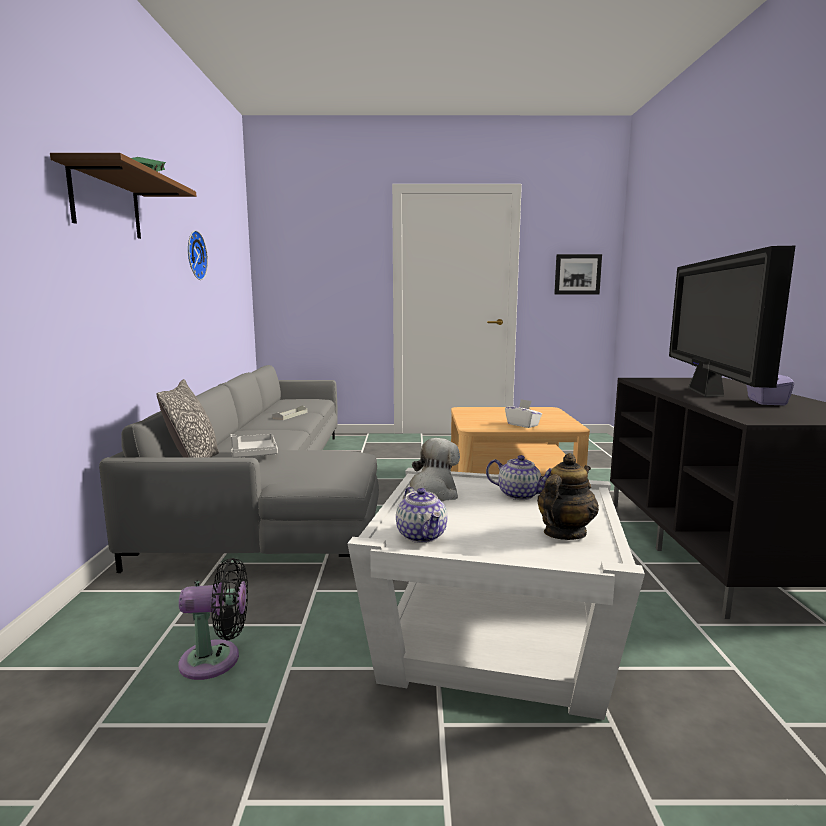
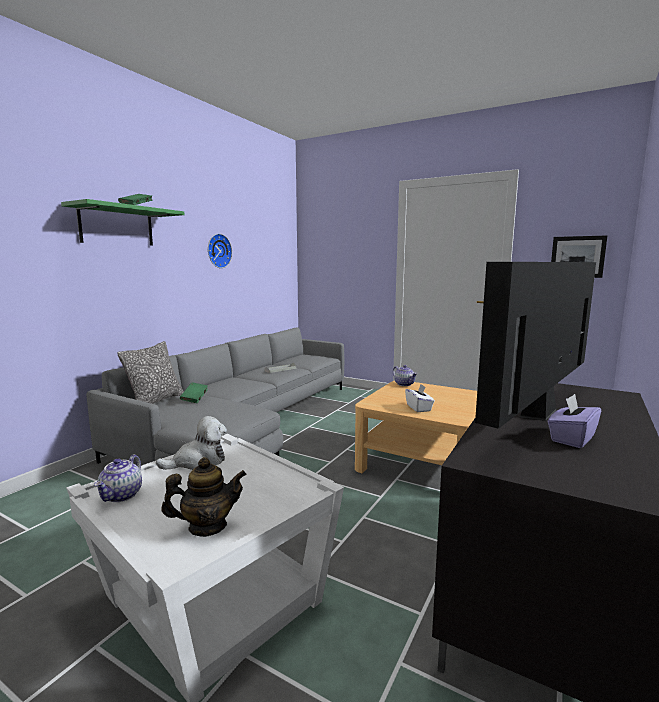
camera: 30 degrees right, 0 degrees up
brown shelf [50,153,196,239] -> green shelf [61,199,185,246]
black fan [178,558,248,680] -> none
grey tray [230,434,278,458] -> green book [180,382,208,403]
teapot [486,455,552,500] -> teapot moved to [393,365,417,386]

